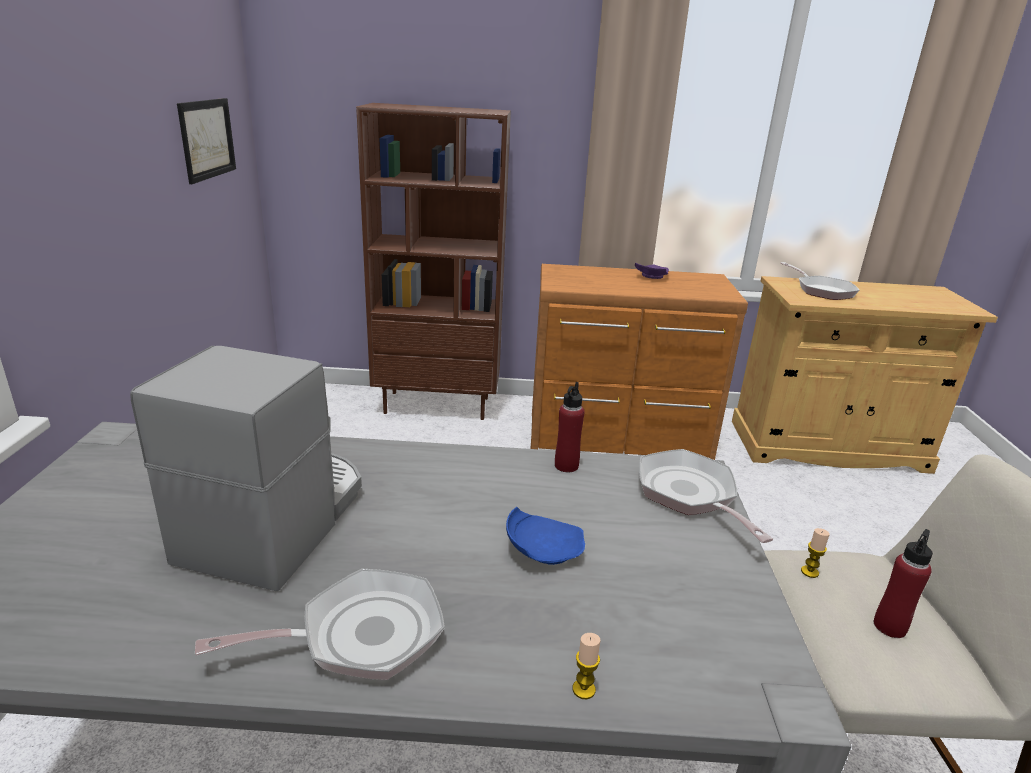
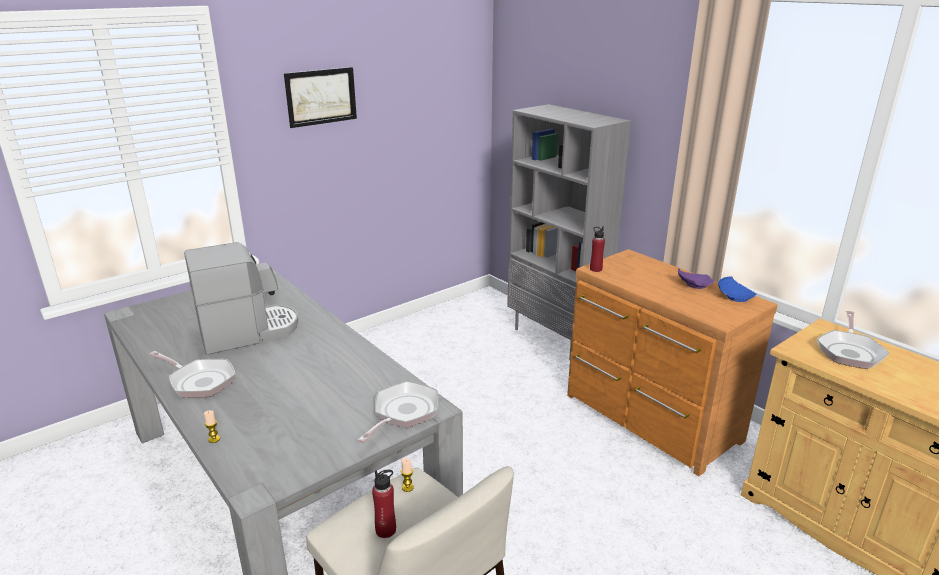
camera: 50 degrees right, 0 degrees up
picture [177,98,236,184] -> picture moved to [284,67,357,128]
brown bookcase [356,103,511,420] -> grey bookcase [507,104,631,360]
blue plate [506,507,585,565] -> blue plate moved to [718,276,756,302]
red bottle [555,382,585,472] -> red bottle moved to [590,226,605,272]

